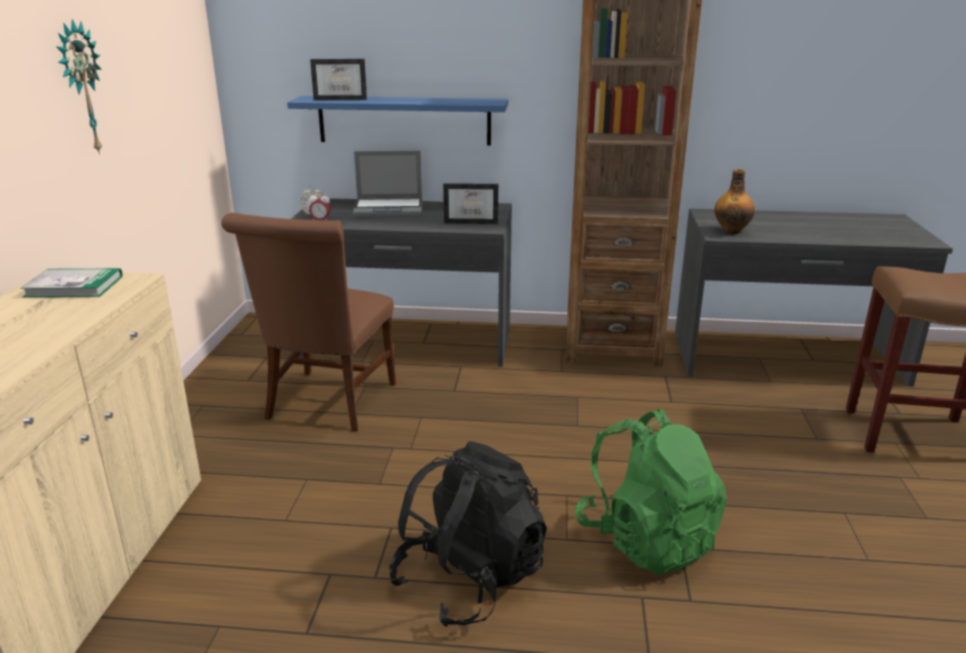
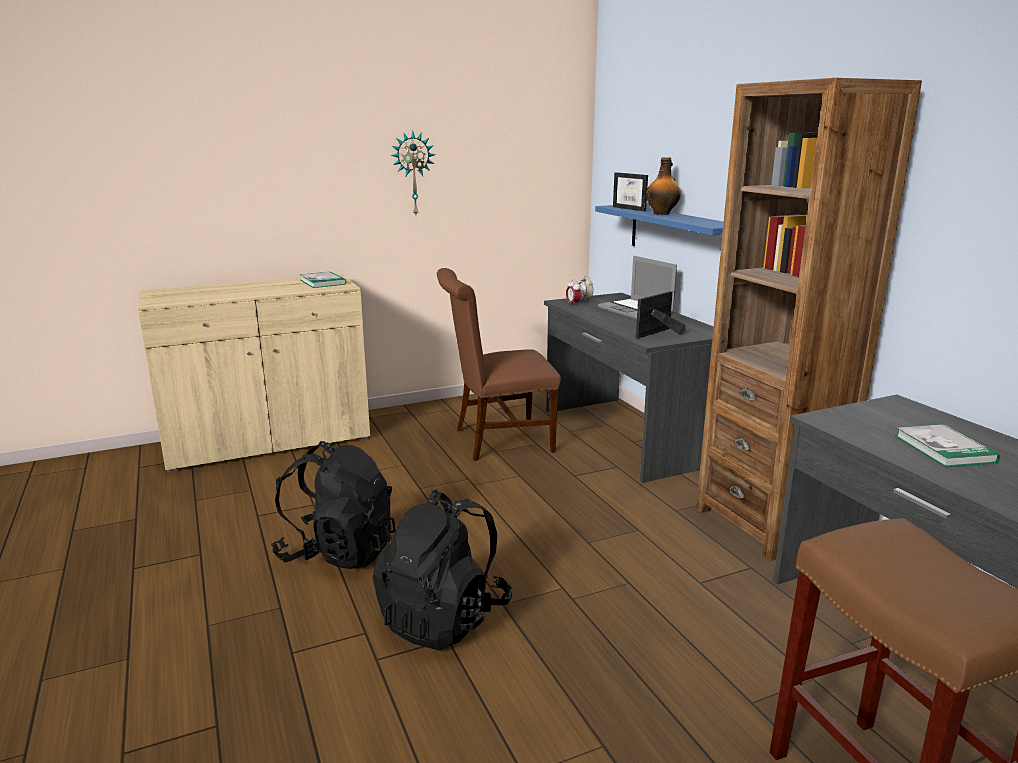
camera: 60 degrees right, 5 degrees down
picture frame [443,183,498,224] -> picture frame turned 75 degrees clockwise [636,291,686,339]
green backpack [575,409,727,575] -> black backpack [373,490,512,650]
bottle [714,169,755,235] -> bottle moved to [646,157,681,215]
none -> book [895,424,1000,467]

